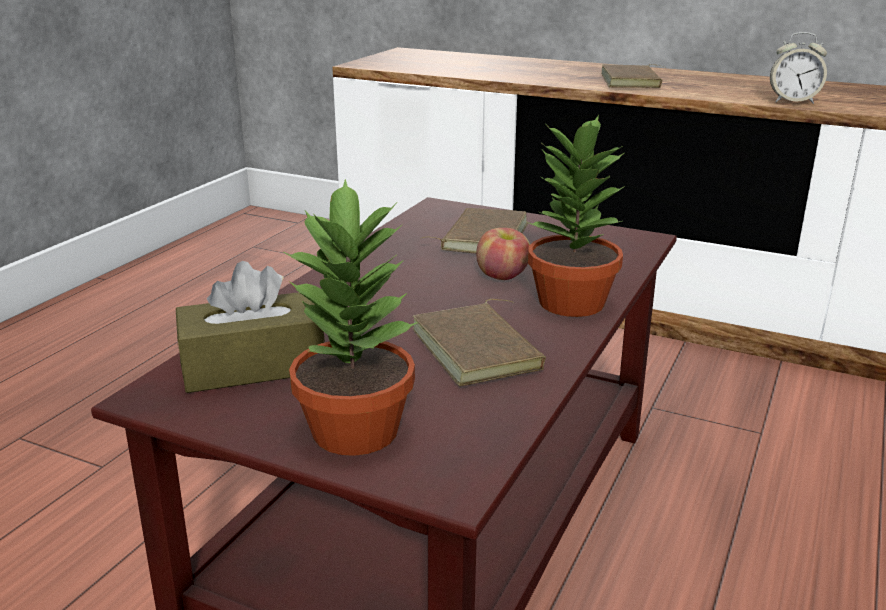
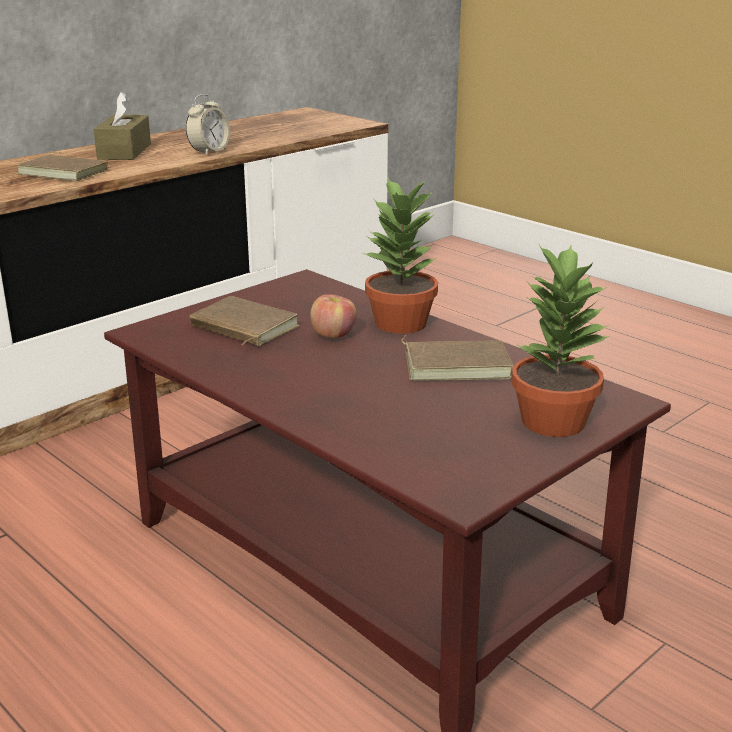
camera: 70 degrees left, 0 degrees up
brown tissue box [176,261,325,393] -> brown tissue box moved to [94,92,151,160]

